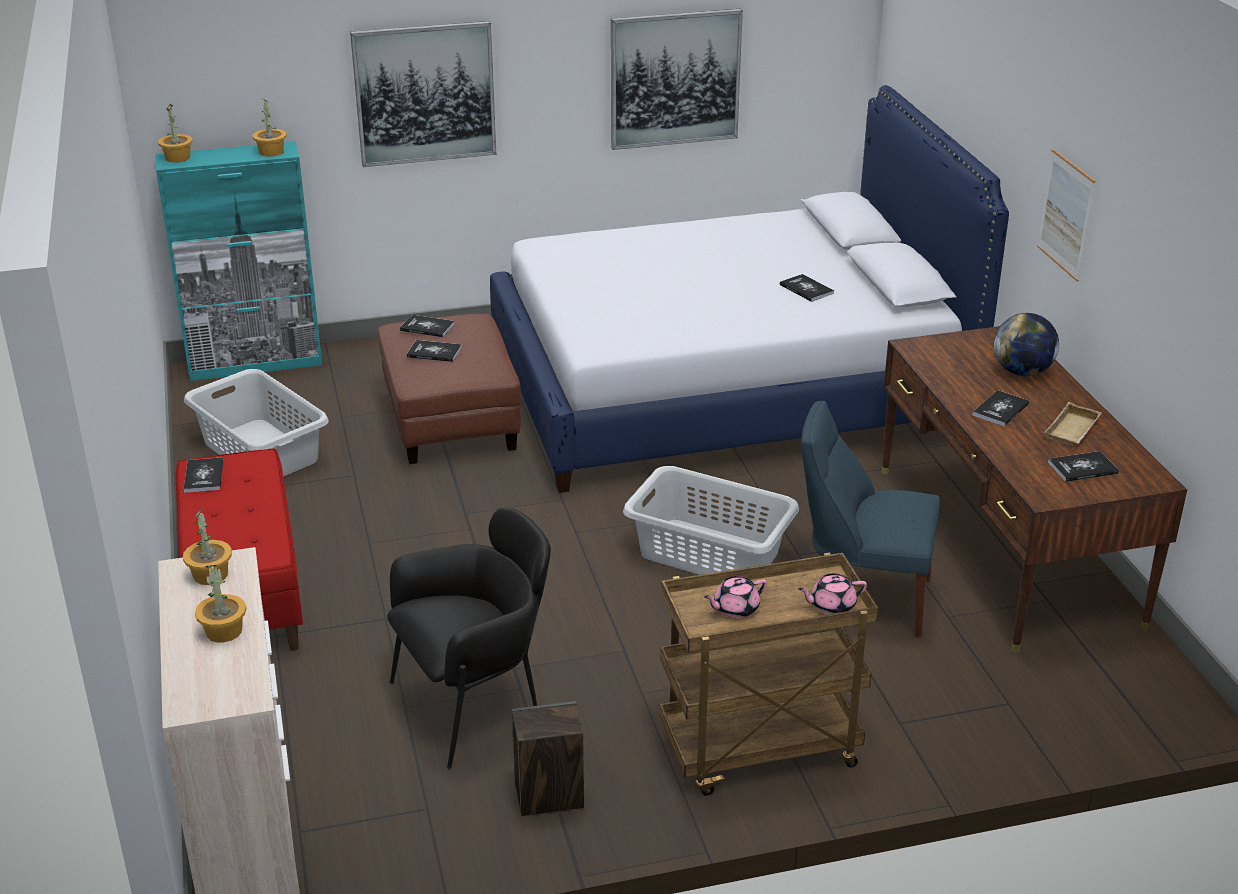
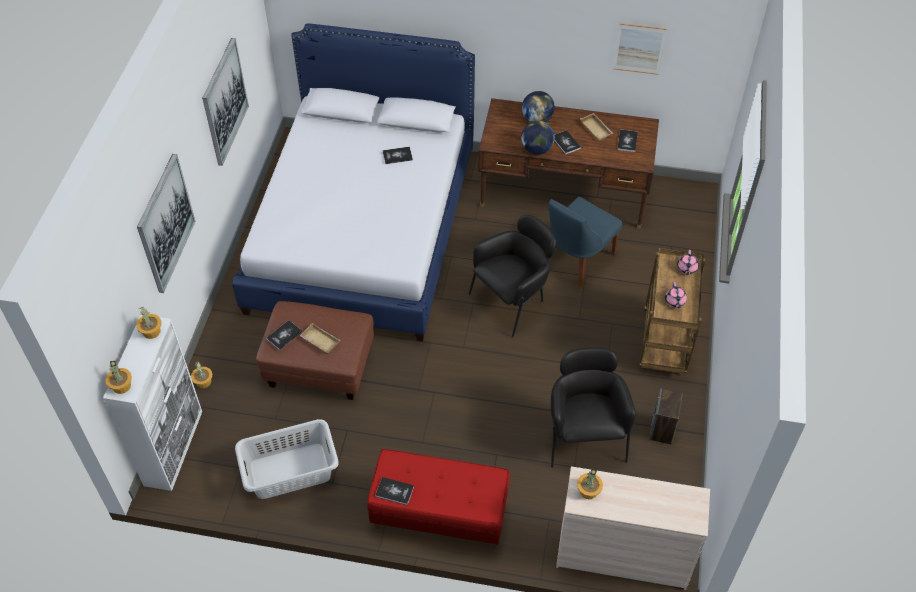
camera: 65 degrees left, 20 degrees up
turquoise cabinet [155,141,322,381] -> white cabinet [103,315,202,491]
potted plant [195,565,247,642] -> potted plant moved to [191,361,213,388]
book [407,340,462,362] -> beige tray [300,323,340,354]
grey laundry basket [623,466,799,575] -> black armchair [469,215,556,338]
picture [1037,149,1095,282] -> picture moved to [613,23,667,75]
none -> globe [521,121,555,155]

